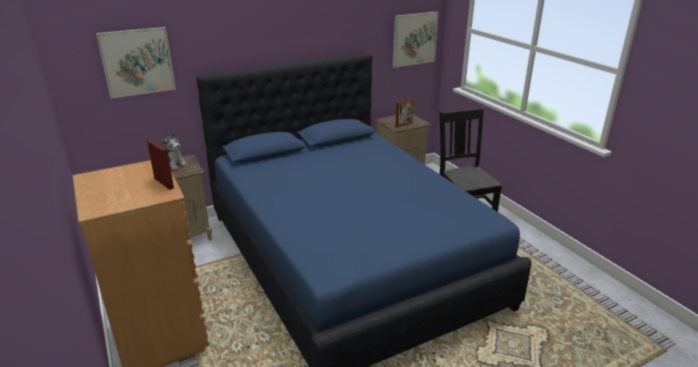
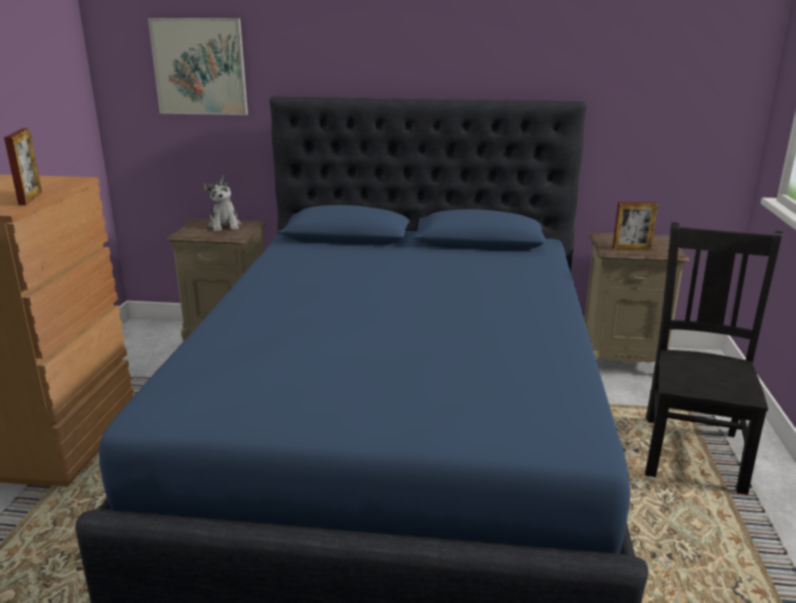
camera: 35 degrees right, 5 degrees down
picture [393,12,439,68] -> none

